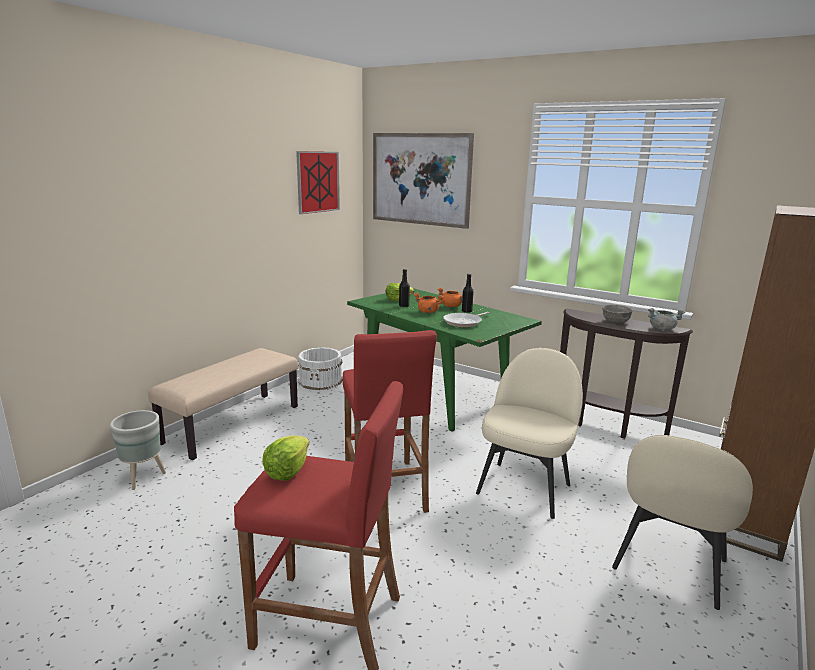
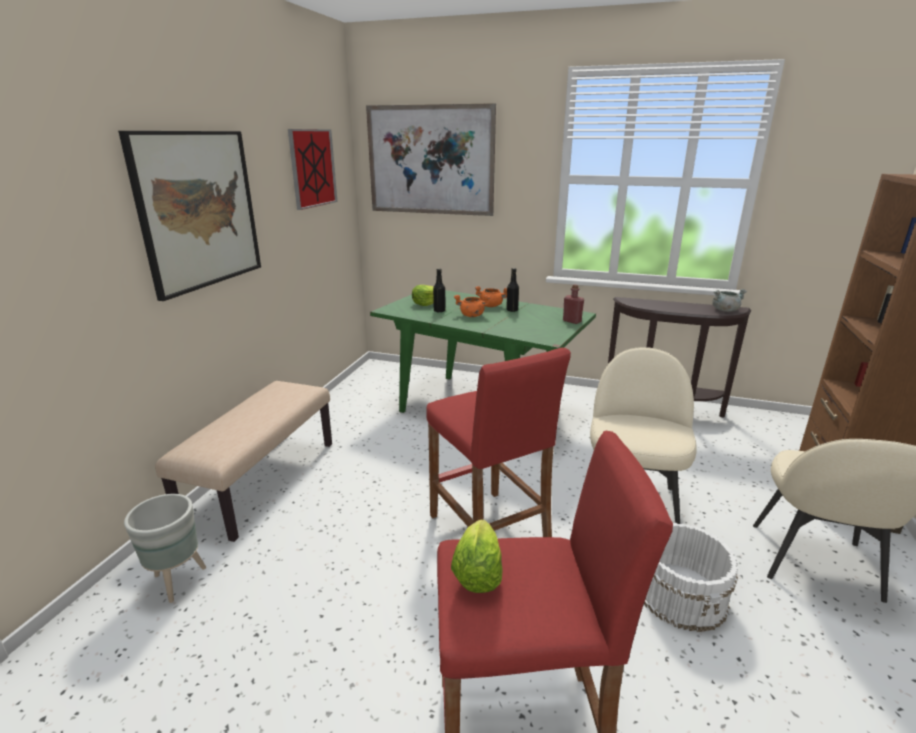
camera: 15 degrees left, 5 degrees up
white bucket [298,347,343,390] -> white bucket moved to [644,523,738,632]
frying pan [443,312,489,327] -> none
grey bowl [602,305,633,324] -> none
none -> picture [118,131,261,301]
none -> red bottle [563,284,584,324]

